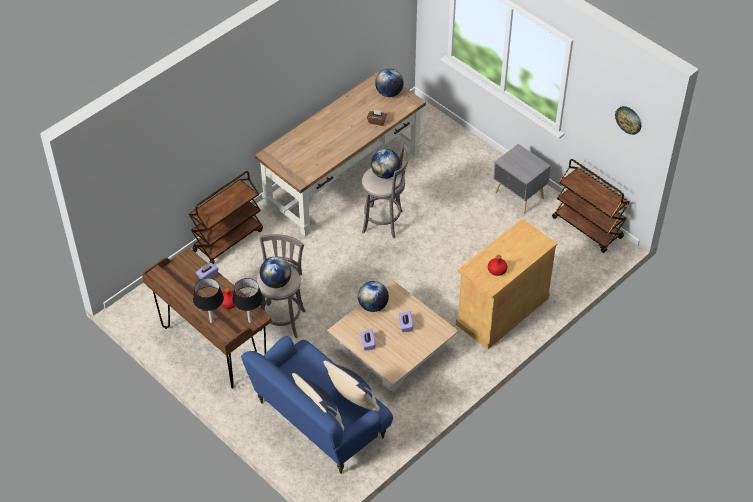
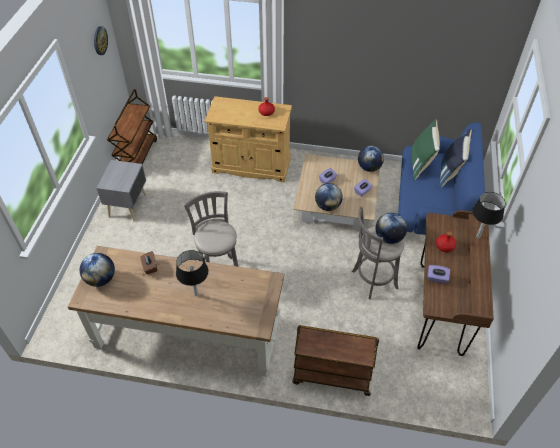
camera: 125 degrees left, 0 degrees up
black table lamp [232,278,263,323] -> black table lamp moved to [176,250,209,296]
blue pillow [323,361,380,412] -> green pillow [412,119,440,180]
globe [371,149,400,179] -> globe moved to [358,146,384,172]

